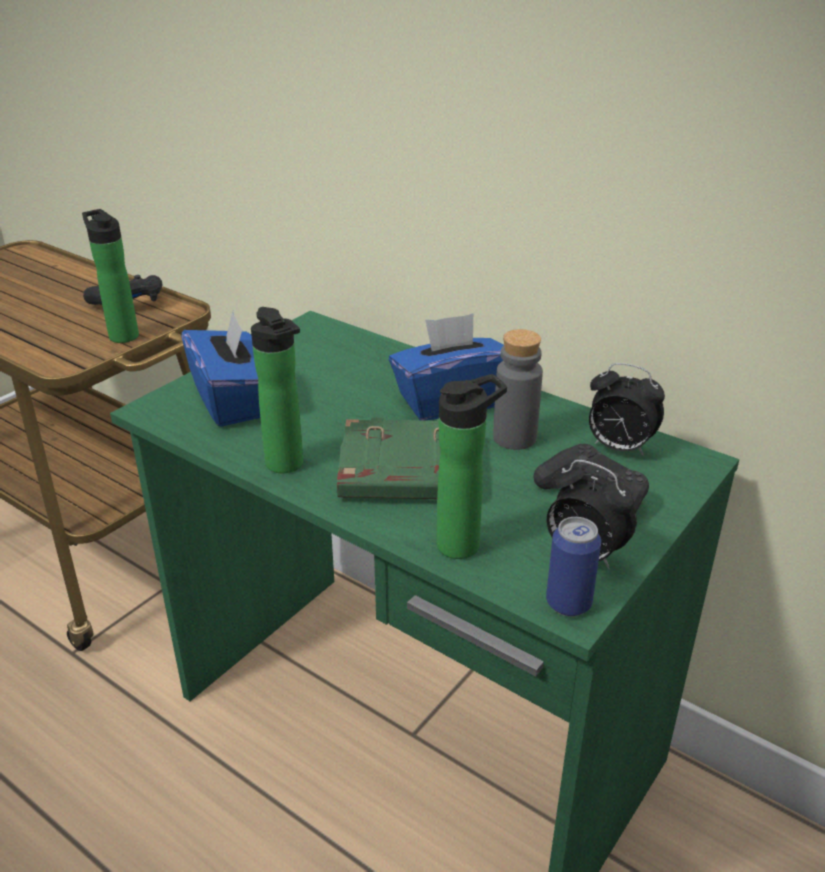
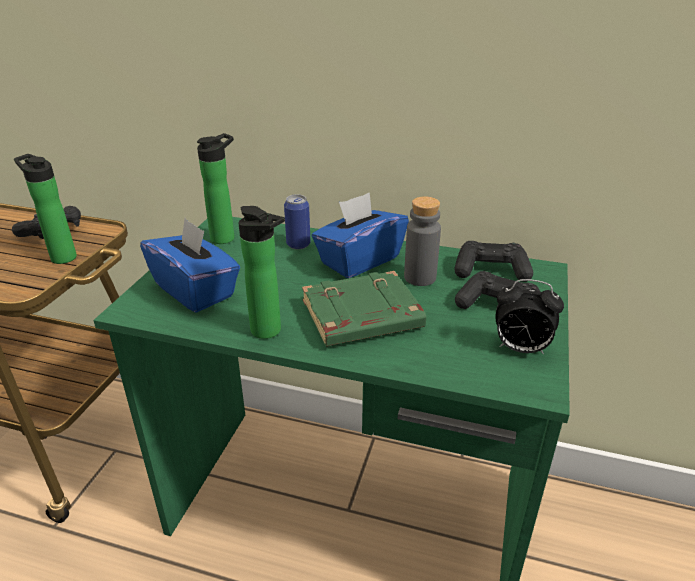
camera: 20 degrees left, 0 degrees up
bottle [437,374,507,559] -> bottle moved to [197,133,234,244]
can [546,517,601,617] -> can moved to [284,194,310,249]
alarm clock [589,363,665,456] -> black game controller [454,241,533,282]

